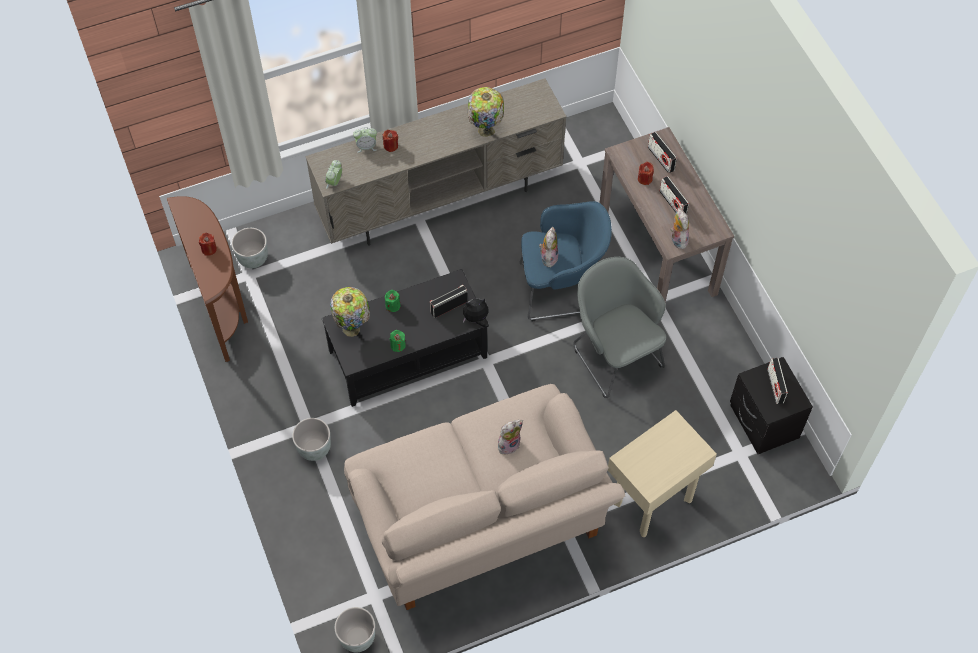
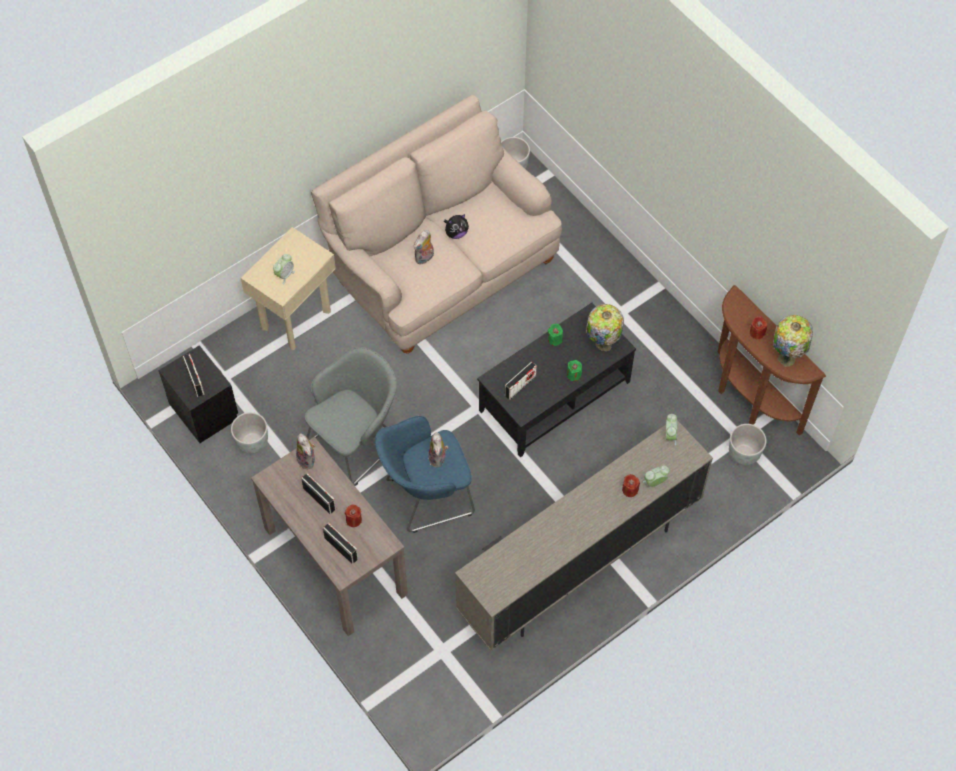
camera: 165 degrees right, 0 degrees up
grey planter [292,418,331,461] -> grey planter moved to [231,412,268,454]
plush toy [463,298,489,327] -> plush toy moved to [444,214,469,239]
table lamp [468,87,504,137] -> table lamp moved to [773,315,813,367]
grey armchair [573,257,666,398] -> grey armchair turned 90 degrees counterclockwise [305,347,397,486]
none -> alarm clock [273,254,295,284]

